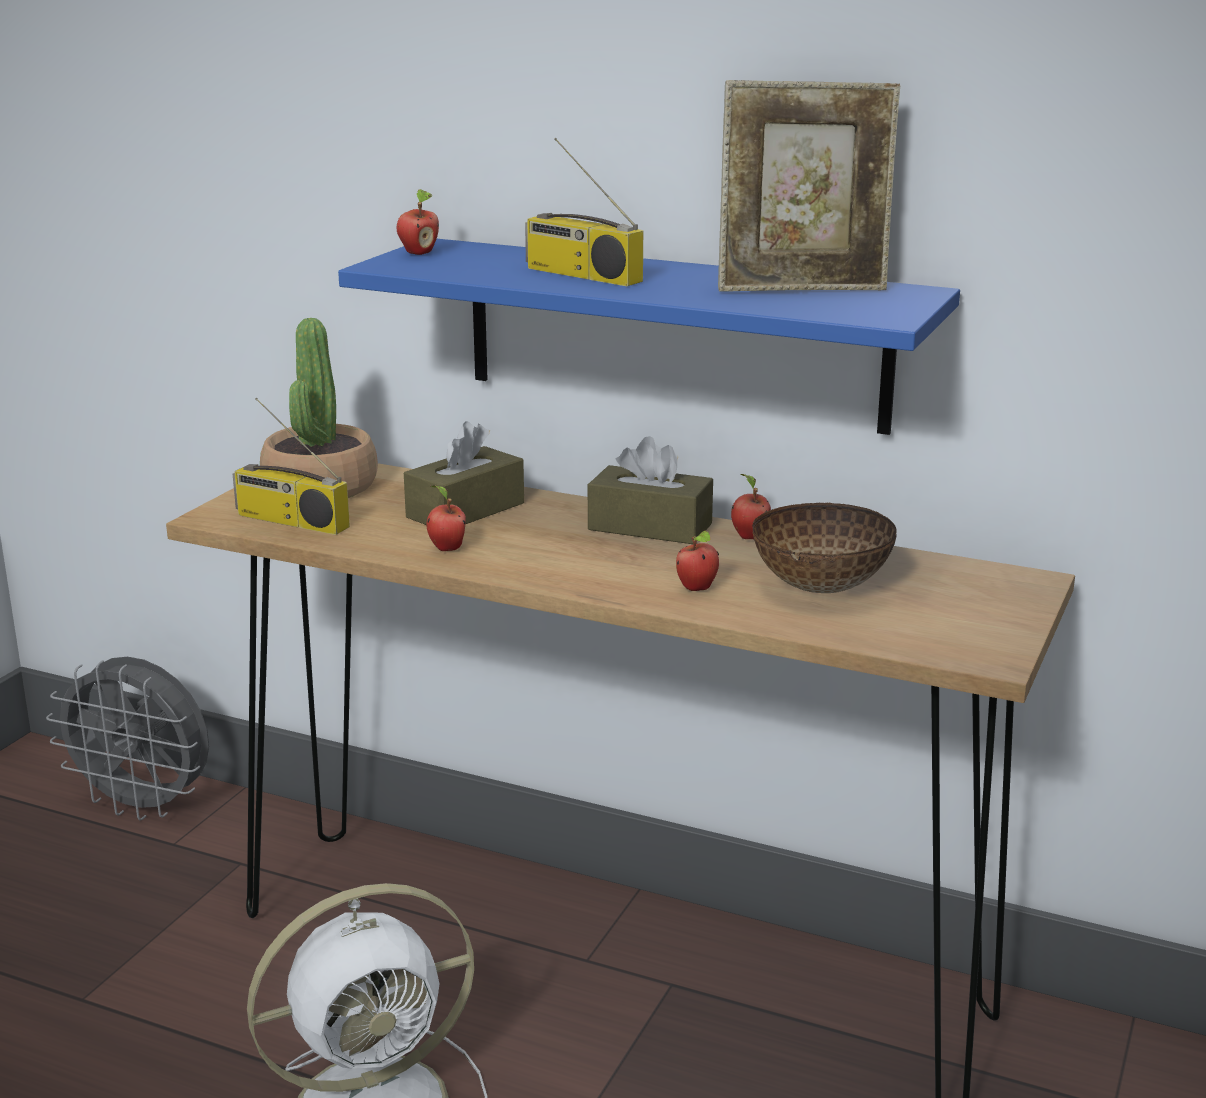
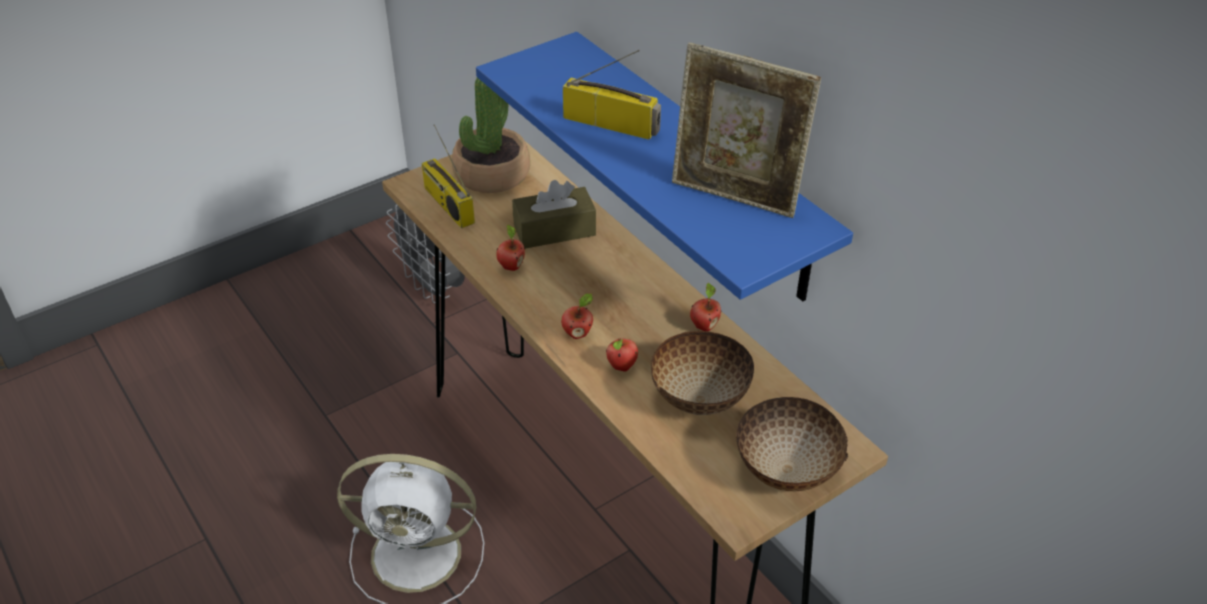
camera: 30 degrees right, 20 degrees up
apple [397,189,439,255] -> apple moved to [561,293,593,339]
radio [525,138,643,286] -> radio turned 135 degrees clockwise [563,50,661,140]
brown tissue box [588,436,713,544] -> none
none -> bowl [736,397,848,491]

